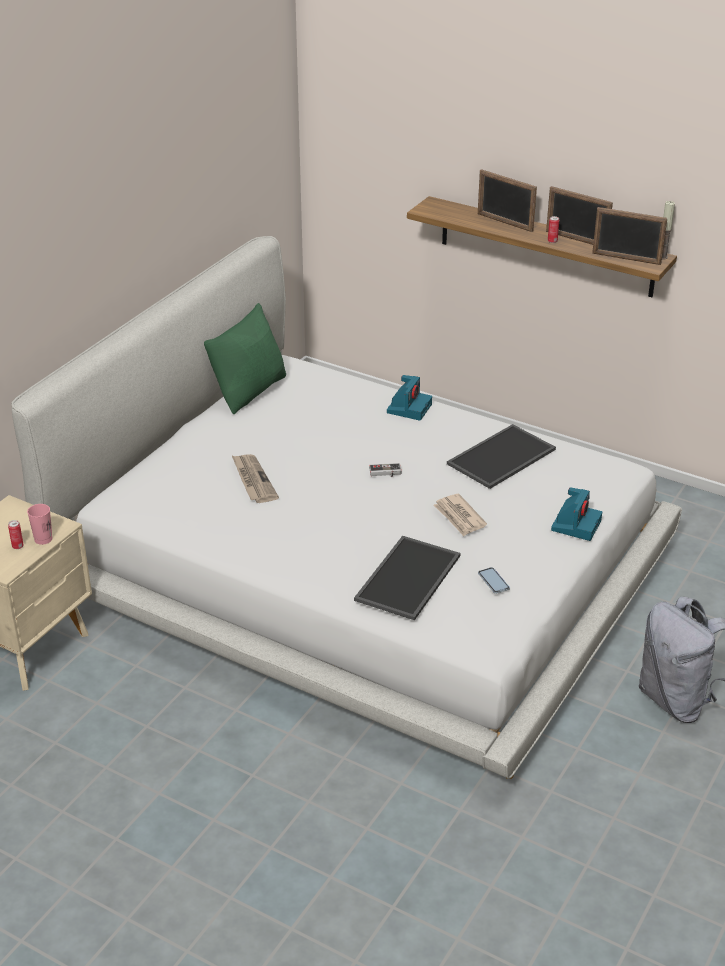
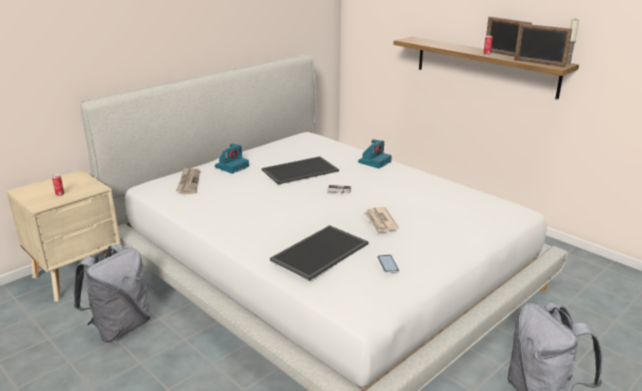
camera: 15 degrees right, 10 degrees down
pink cup [27,504,53,545] -> none
green pillow [204,303,286,414] -> none
newspaper [232,454,279,503] -> newspaper moved to [176,168,200,194]
tray [447,424,556,489] -> tray moved to [262,156,339,185]
picture frame [478,169,537,232] -> none
camera [551,487,602,541] -> camera moved to [215,144,249,174]
none -> grey backpack [74,244,151,342]

